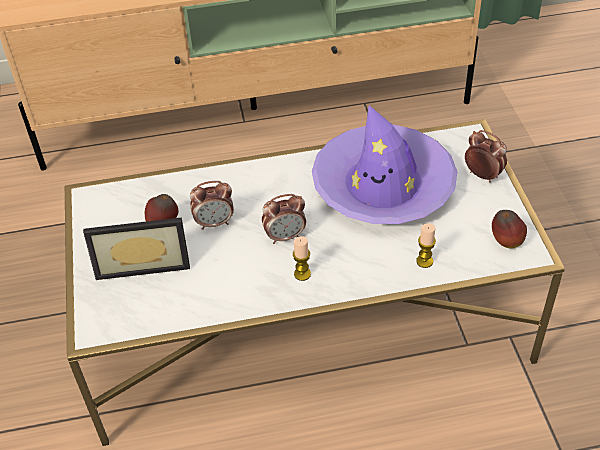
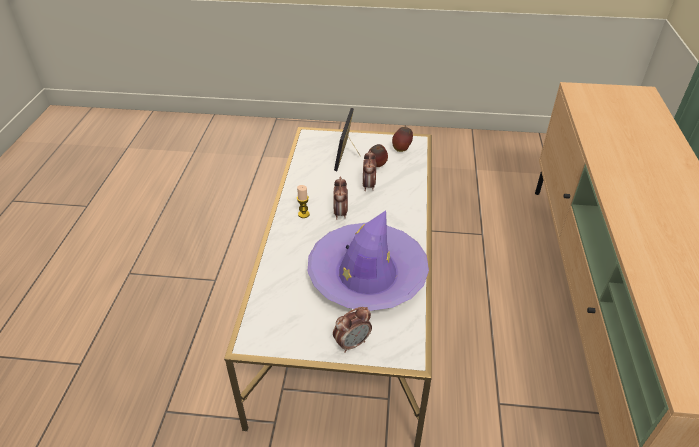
camera: 105 degrees right, 5 degrees down
candle [416,223,436,268] -> none
apple [492,210,527,248] -> apple moved to [392,127,413,152]

